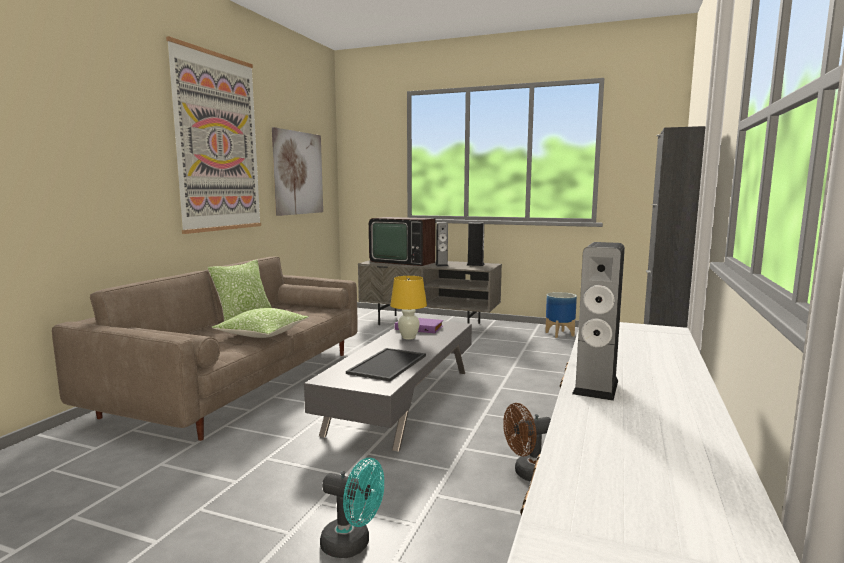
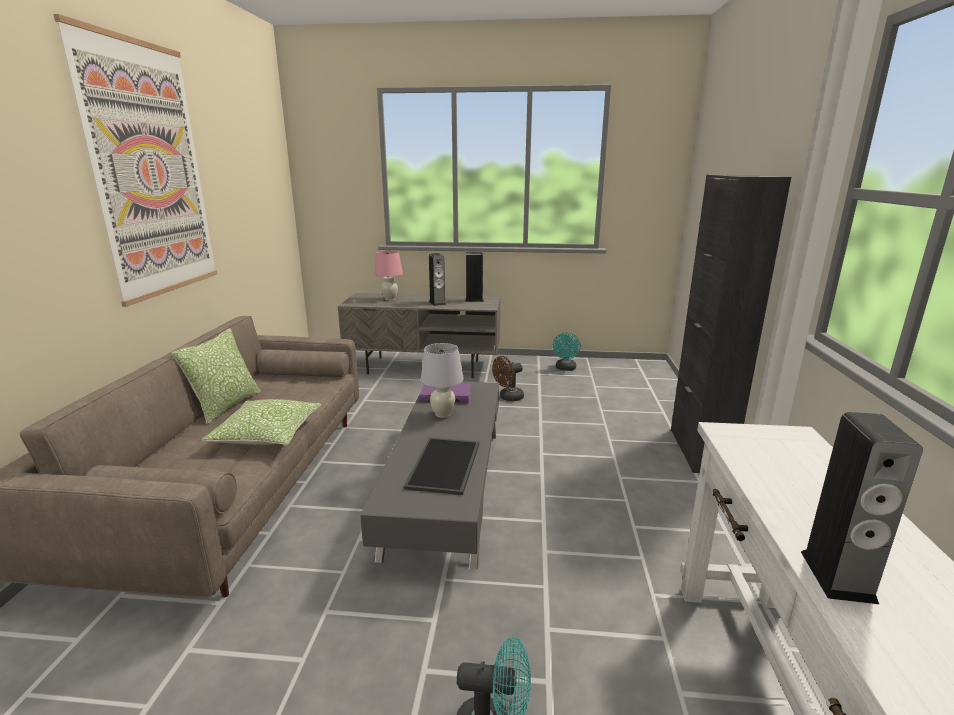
camera: 15 degrees left, 10 degrees up
picture [272,127,323,216] -> none
television [369,217,435,266] -> pink table lamp [374,250,403,301]
yellow table lamp [390,276,427,340] -> white table lamp [421,343,464,418]
brown fan [503,403,551,482] -> brown fan moved to [492,356,524,401]
planter [545,292,577,338] -> turquoise fan [553,332,581,371]

